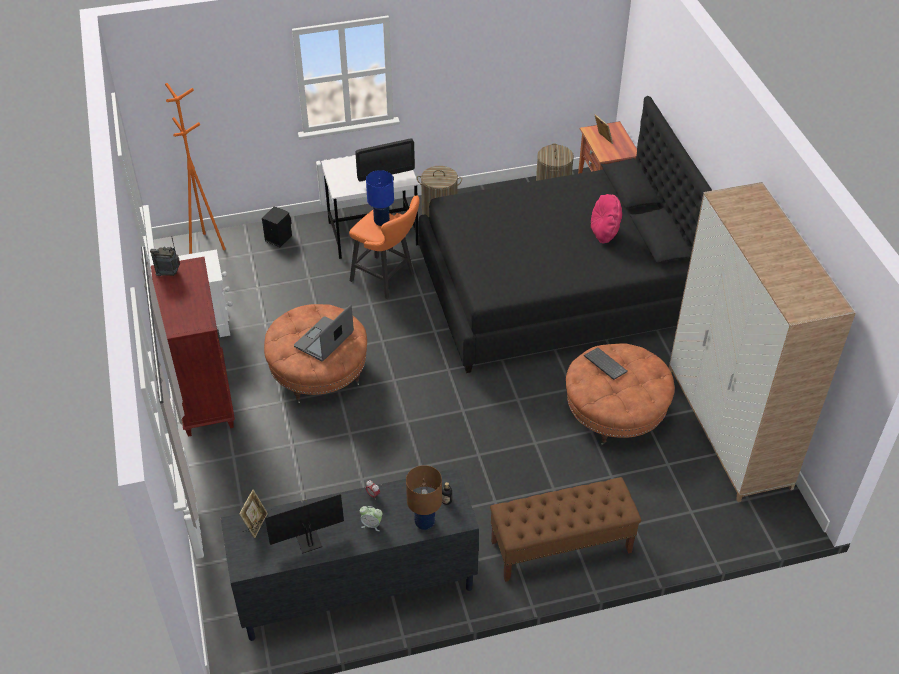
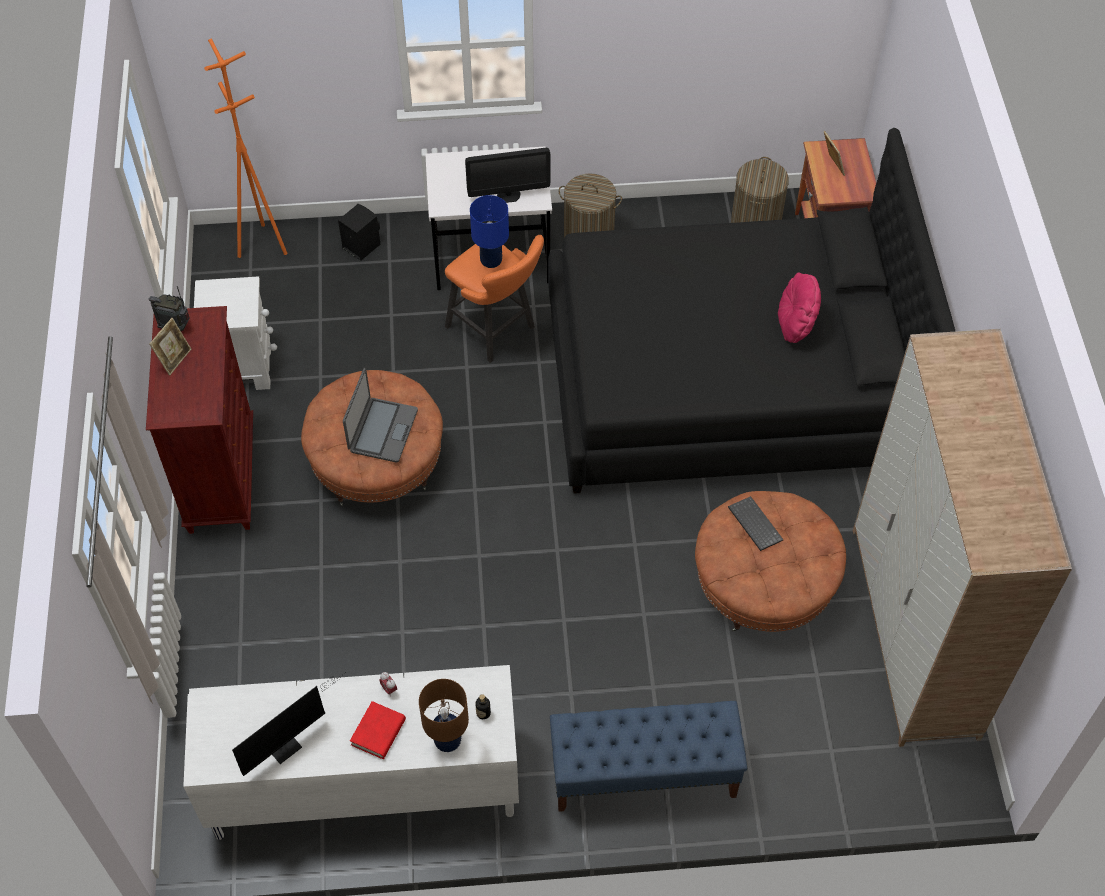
camera: 10 degrees right, 10 degrees up
black cabinet [221,468,479,641] -> white cabinet [183,665,519,840]
picture frame [239,490,268,538] -> picture frame moved to [149,318,191,375]
monitor [242,494,344,553] -> monitor turned 150 degrees clockwise [232,673,345,776]
laptop [294,305,354,361] -> laptop turned 150 degrees clockwise [343,368,418,463]
alarm clock [360,506,382,531] -> red book [350,701,406,759]
brown bench [490,477,641,582] -> blue bench [550,701,747,812]

